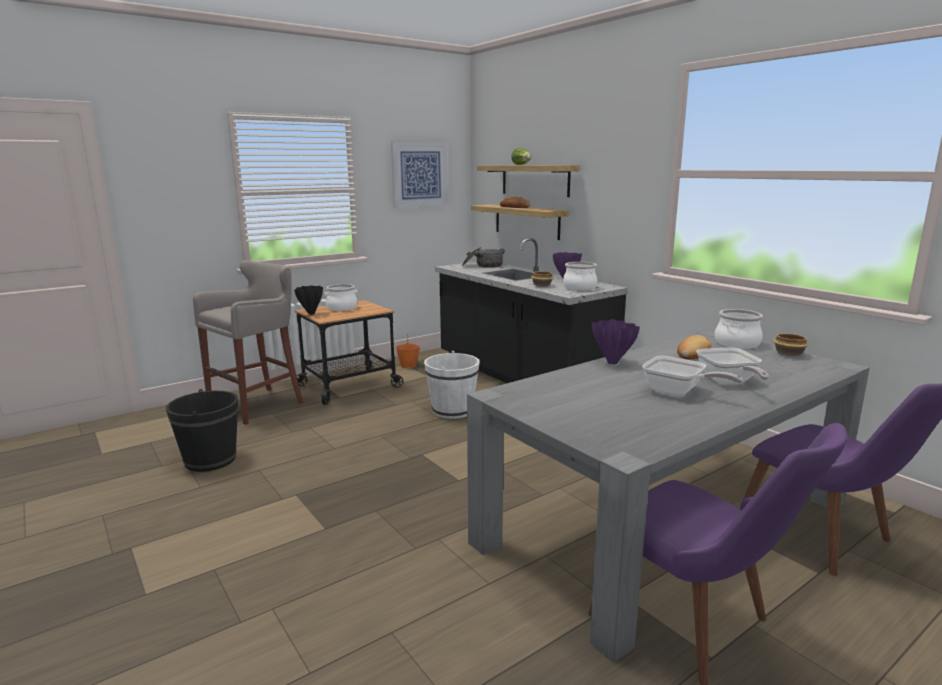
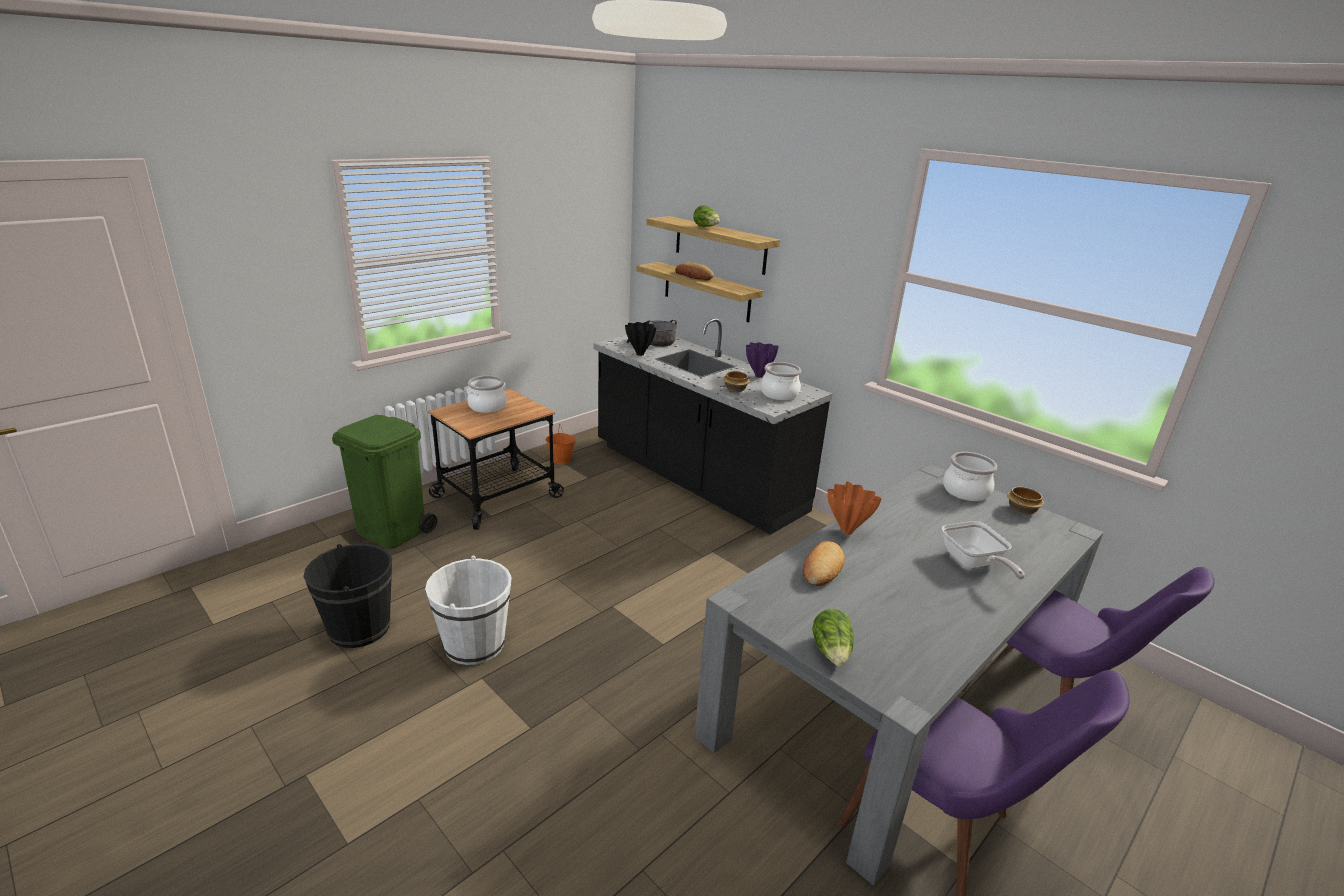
camera: 10 degrees left, 10 degrees up
grey stool [193,260,304,425] -> green trash can [332,415,437,549]
black vase [294,286,323,315] -> black vase moved to [625,322,656,356]
picture [391,141,448,209] -> none
white bucket [424,351,480,419] -> white bucket moved to [425,556,512,665]
purple vase [592,319,640,364] -> orange vase [827,482,882,535]
frying pan [642,356,743,396] -> none
bread [677,335,712,359] -> bread moved to [803,541,845,586]
none -> lettuce [812,609,854,666]

